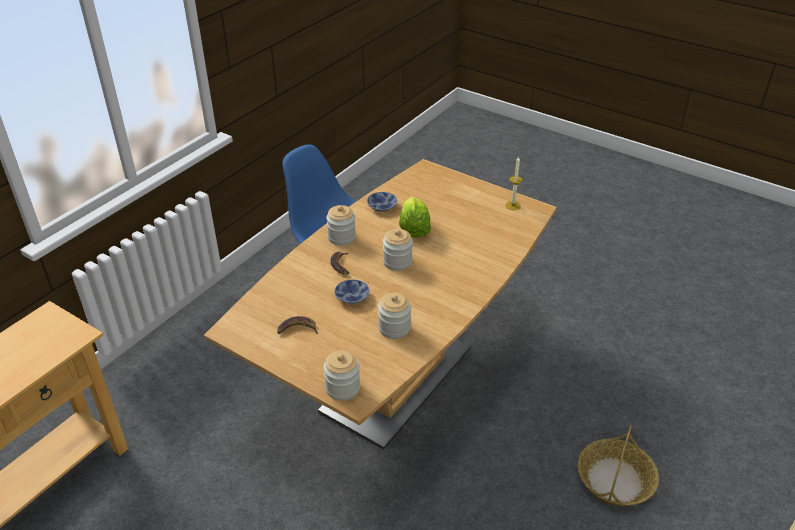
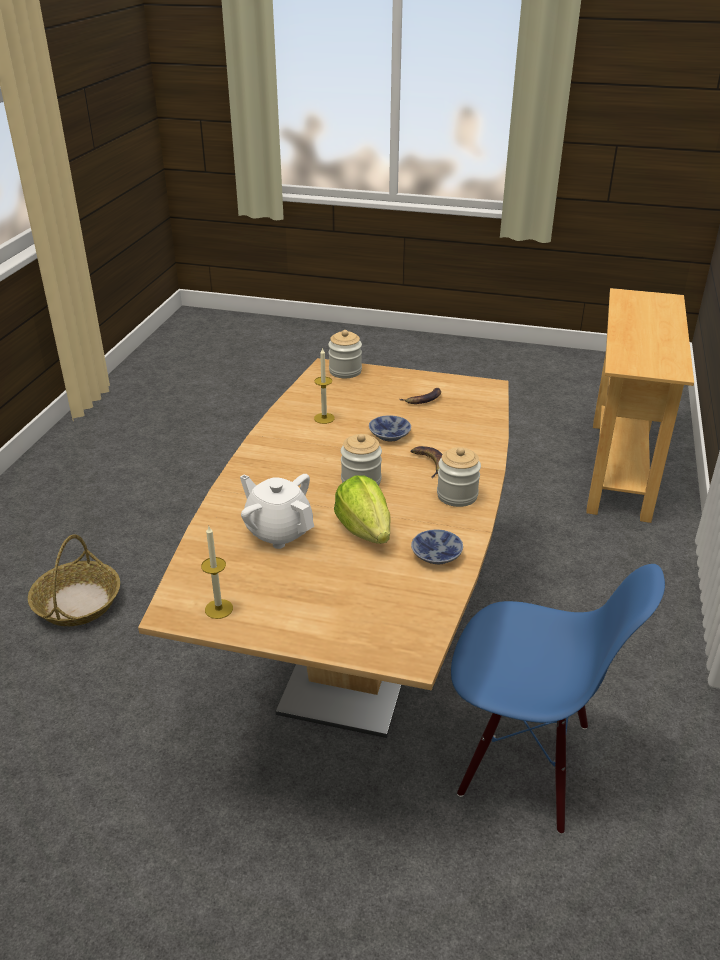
camera: 160 degrees right, 5 degrees down
jar [378,293,411,339] -> candle [314,347,335,424]
none -> white teapot [240,474,314,549]

